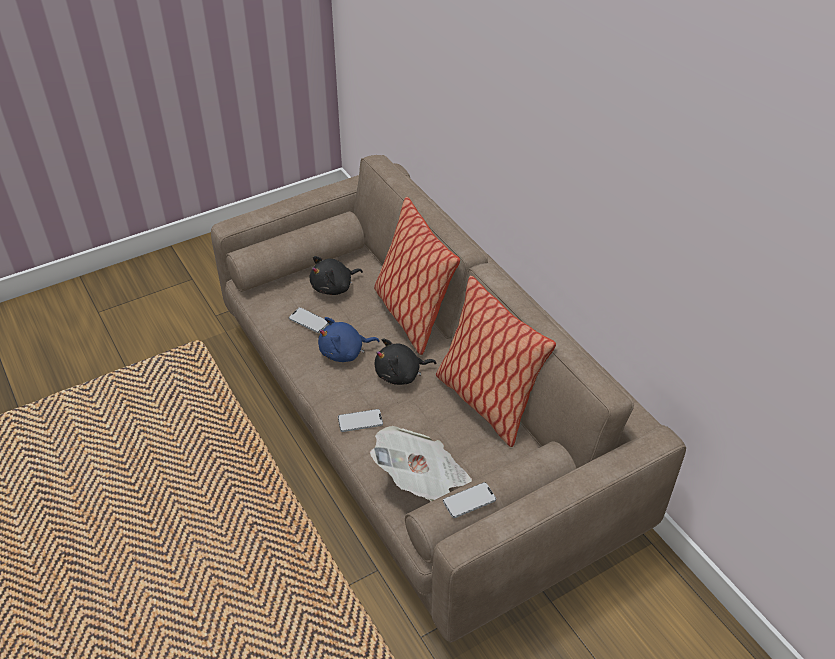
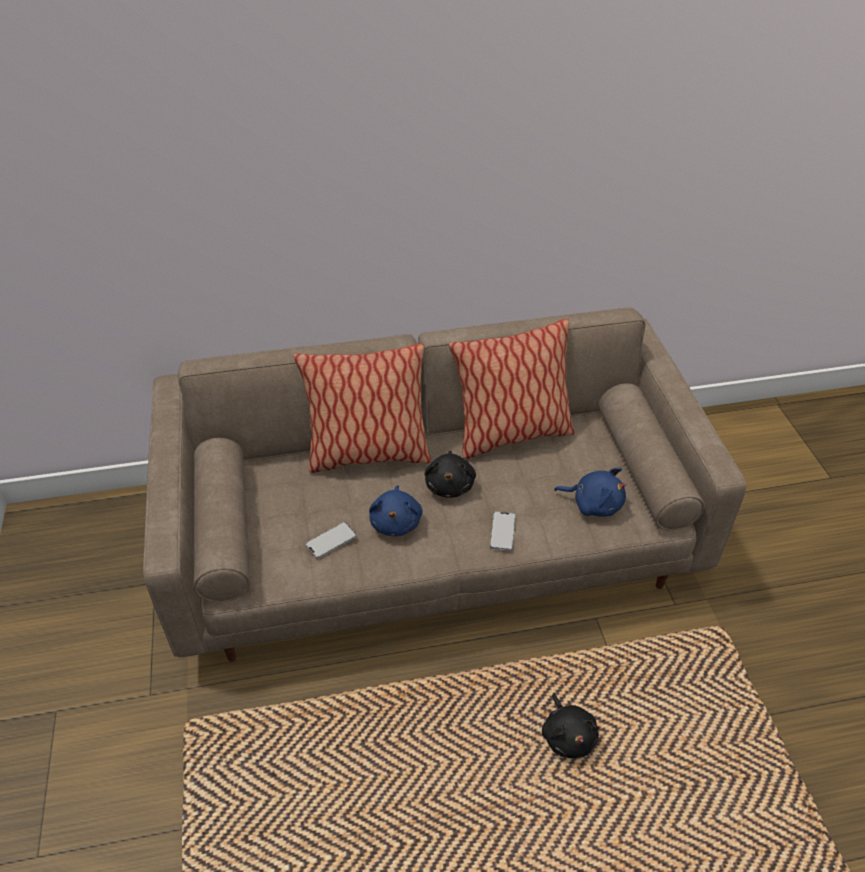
camera: 70 degrees left, 0 degrees up
black plush toy [310,256,363,295] -> black plush toy moved to [542,694,599,759]
newspaper [370,426,472,501] -> blue plush toy [554,468,627,517]
phone [443,482,496,518] -> none

